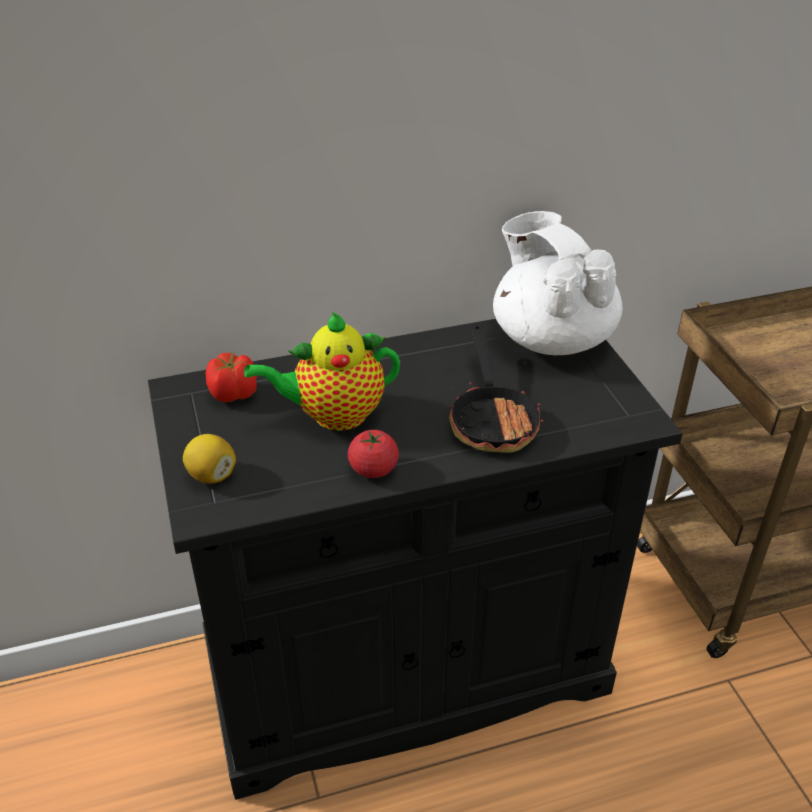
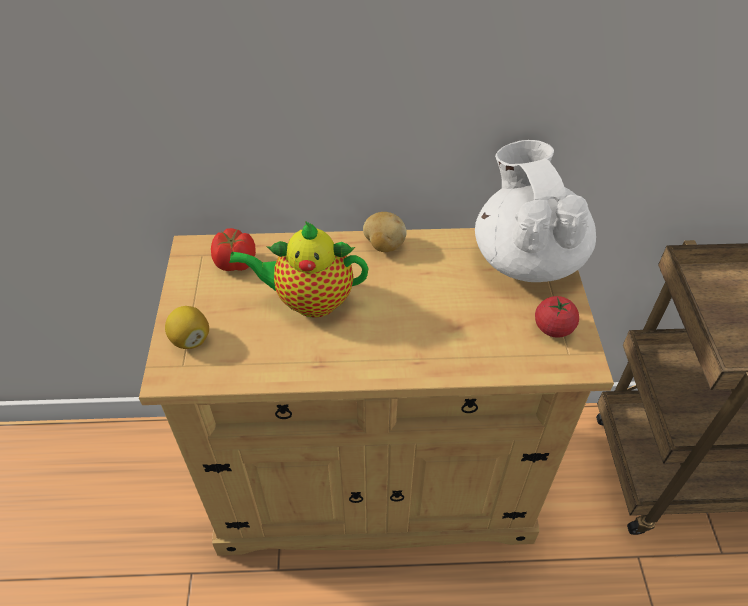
camera: 15 degrees right, 10 degrees up
black cabinet [148,319,683,800] -> beige cabinet [139,228,614,555]
tomato [348,430,399,478] -> tomato moved to [535,296,579,338]
frying pan [449,325,543,453] -> none
none -> potato [363,212,407,252]

